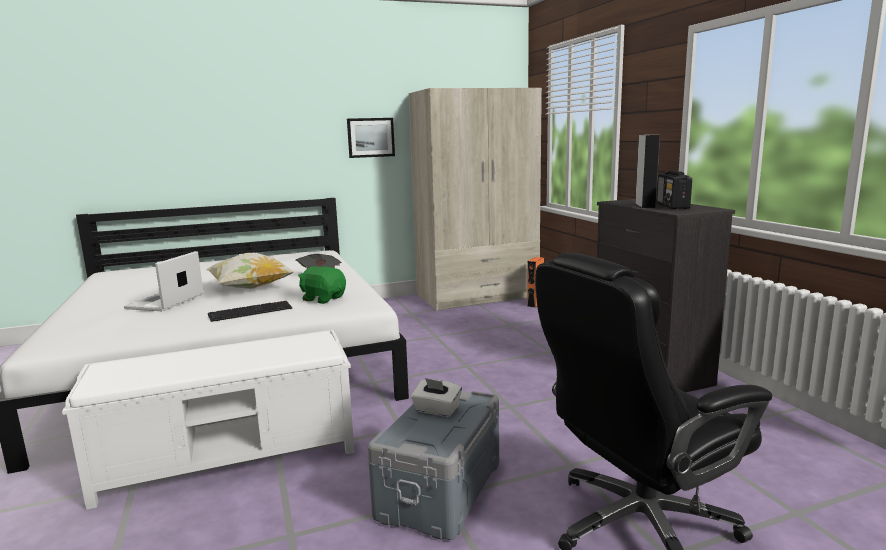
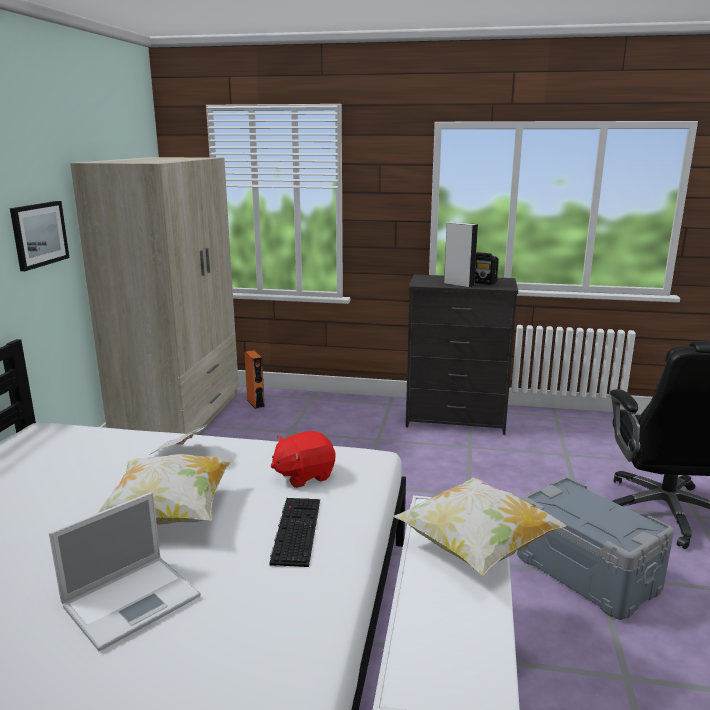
camera: 60 degrees left, 5 degrees up
laptop [124,251,203,311] -> laptop turned 90 degrees counterclockwise [49,492,201,651]
green plush toy [298,266,346,304] -> red plush toy [271,431,335,488]
white tissue box [411,378,462,417] -> none
none -> pillow [392,477,567,576]

